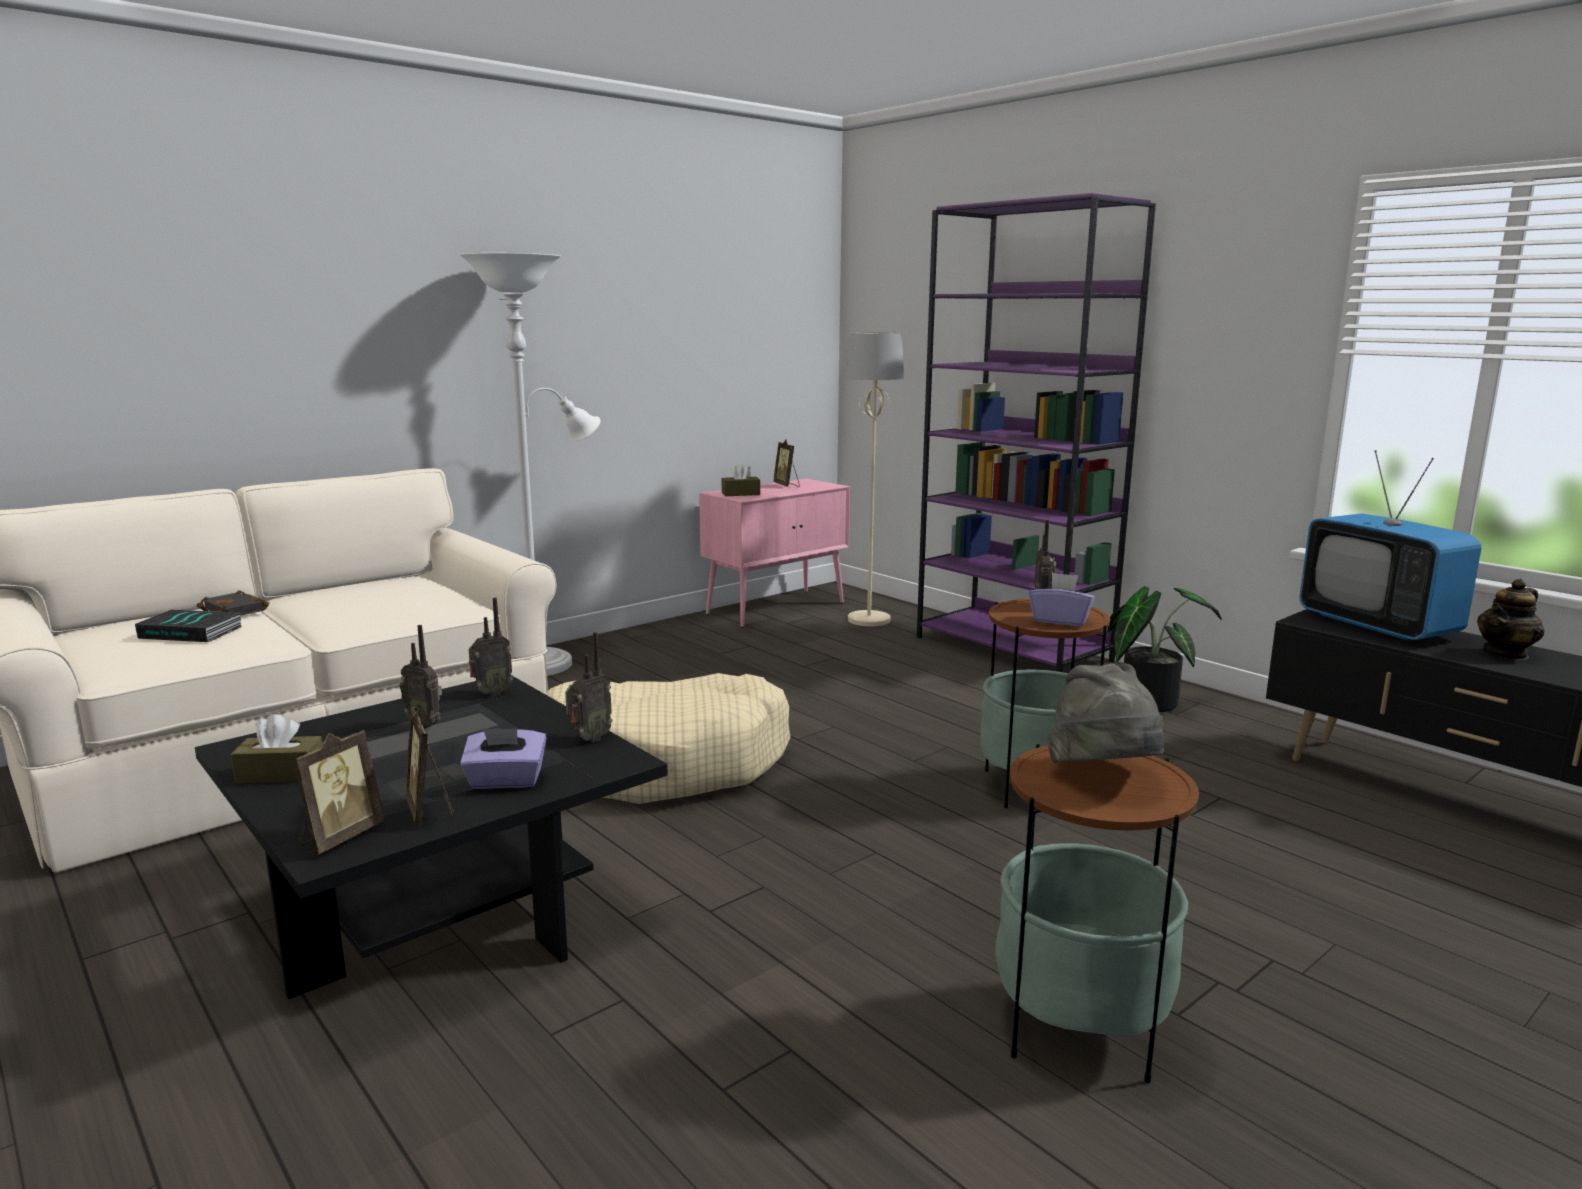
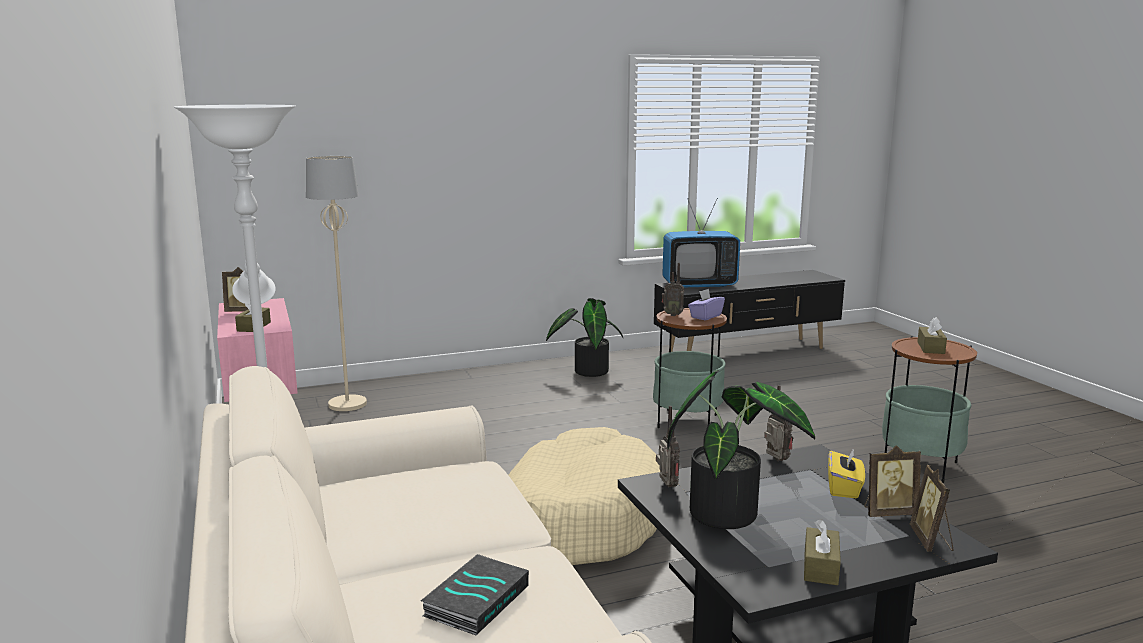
camera: 70 degrees left, 0 degrees up
black book [197,590,269,616] -> none
picture frame [293,730,385,854] -> picture frame turned 135 degrees counterclockwise [910,465,954,552]
radio [399,625,442,729] -> potted plant [667,370,815,529]
purple tissue box [460,728,546,789] -> yellow tissue box [828,448,865,499]
purple bookcase [917,193,1156,672] -> none
grey hat [1048,663,1164,763] -> brown tissue box [917,317,947,354]
teapot [1477,578,1545,660] -> none

